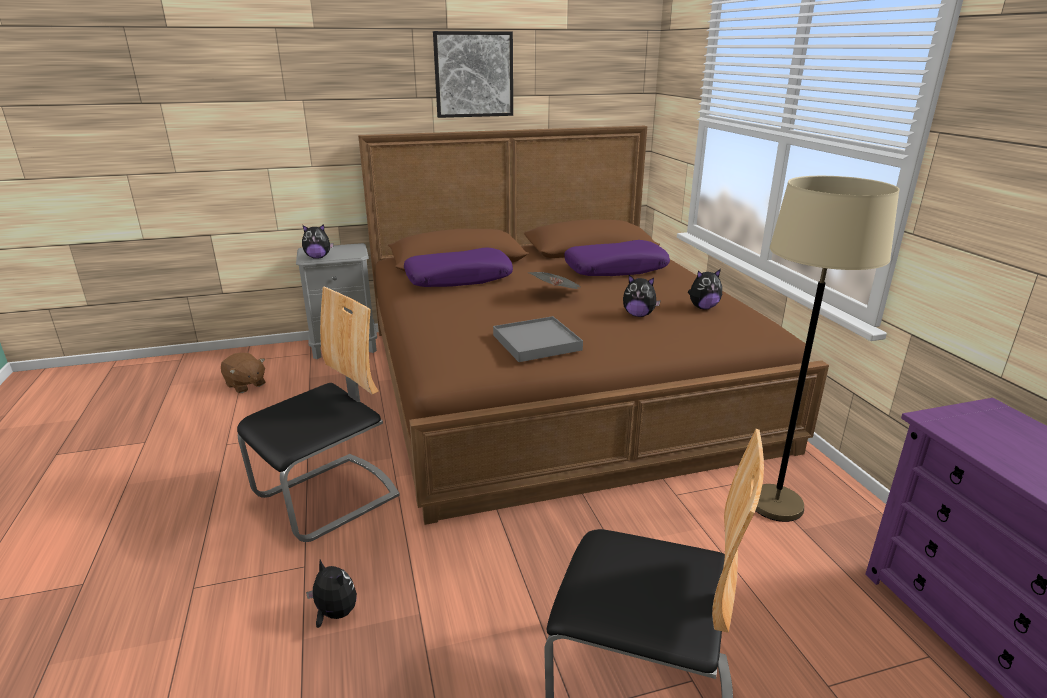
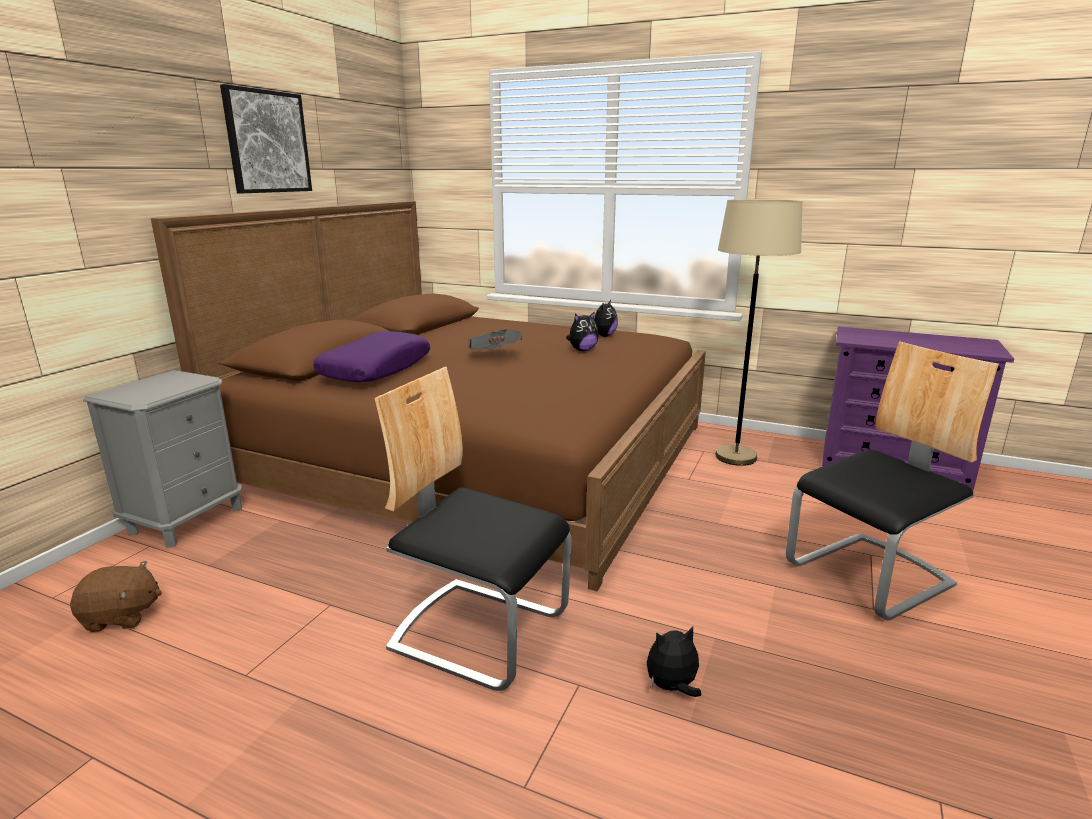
camera: 50 degrees left, 5 degrees down
chair [237,287,400,542] -> chair turned 60 degrees counterclockwise [375,367,572,691]
plush toy [302,224,334,259] -> none
grey tray [493,316,583,362] -> none
purple pillow [564,240,670,276] -> none

